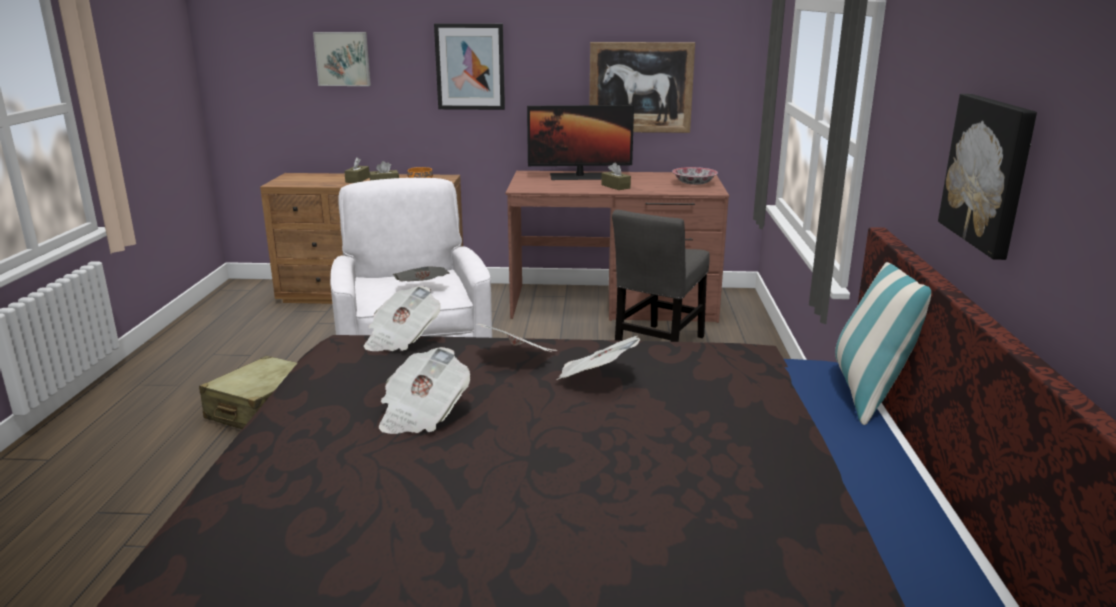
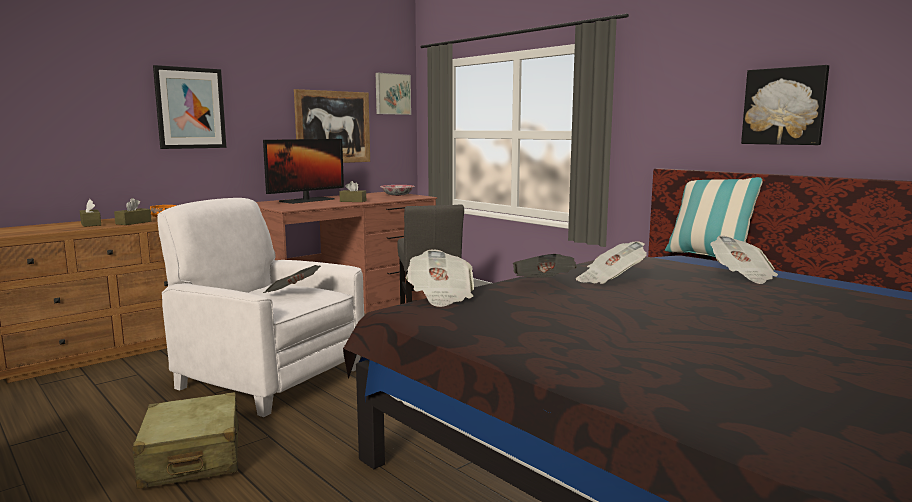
camera: 45 degrees left, 10 degrees down
picture [313,32,371,86] -> picture moved to [376,73,411,115]
newspaper [379,347,470,434] -> newspaper moved to [710,235,778,284]

